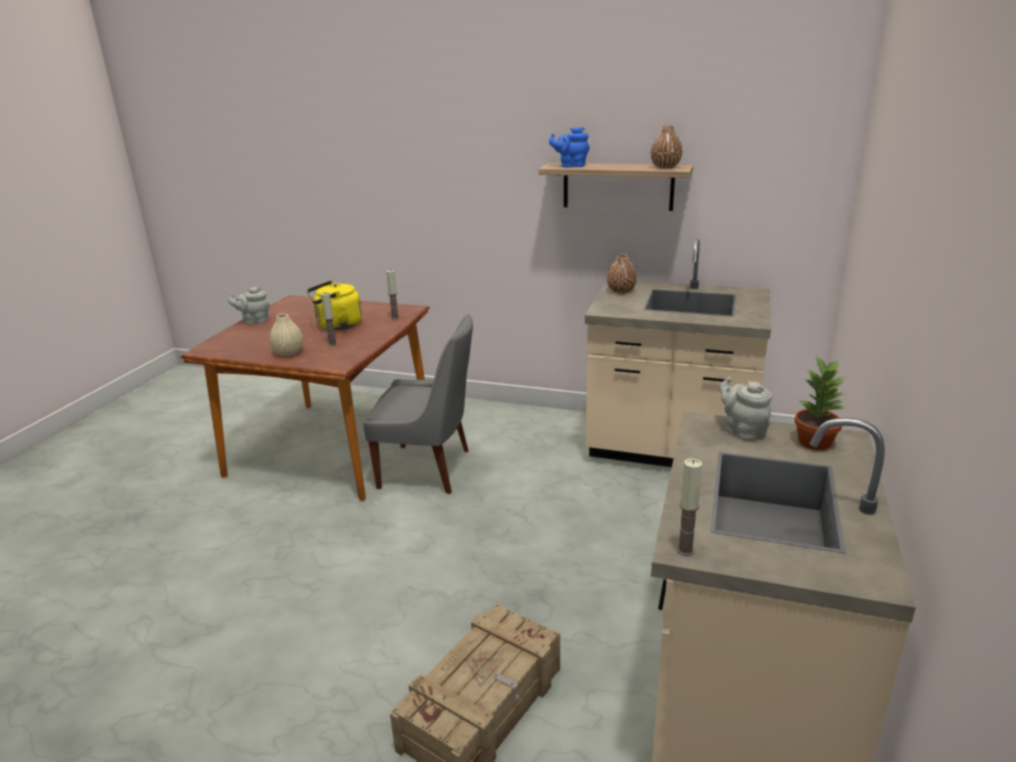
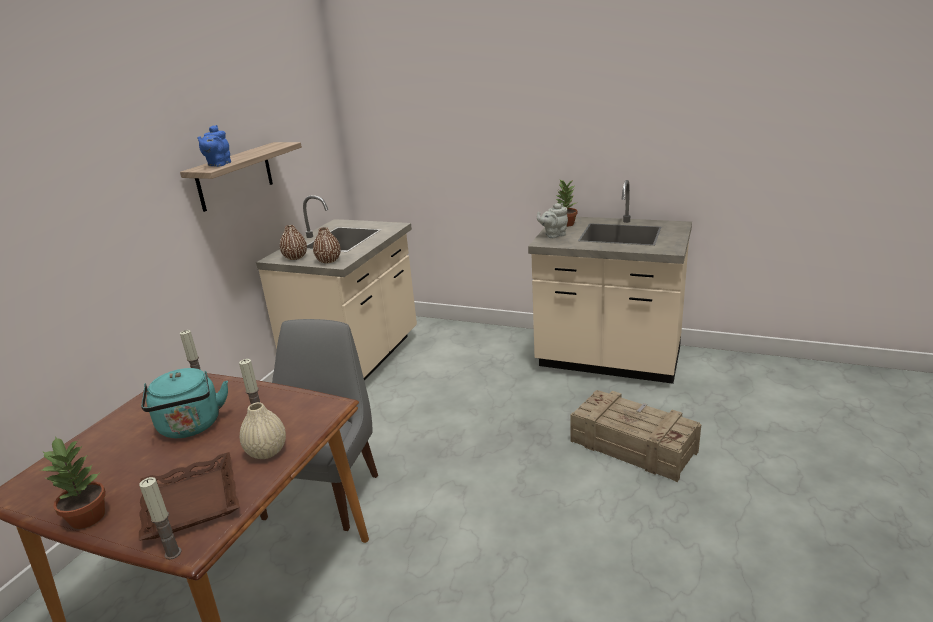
camera: 85 degrees left, 0 degrees up
grey teapot [228,287,270,324] -> potted plant [41,436,106,529]
yellow kettle [307,281,362,330] -> turquoise kettle [141,368,228,438]
brown vase [651,126,682,168] -> brown vase moved to [313,227,341,263]
candle [676,459,702,556] -> candle moved to [139,477,182,560]
none -> brown tray [139,452,240,541]

